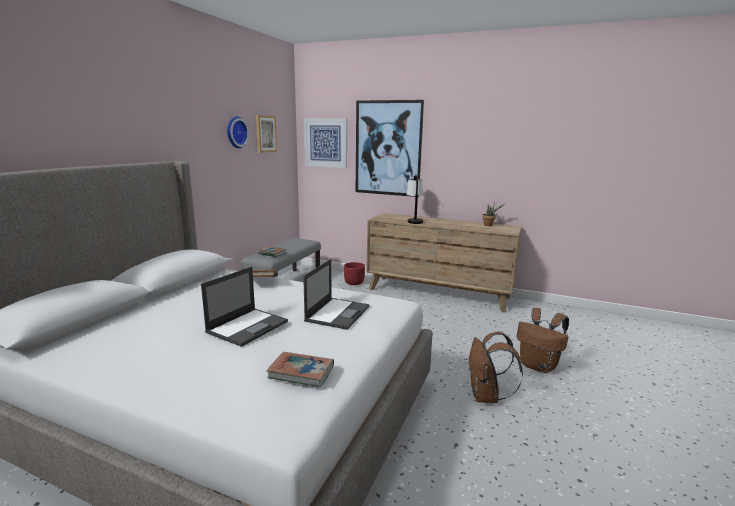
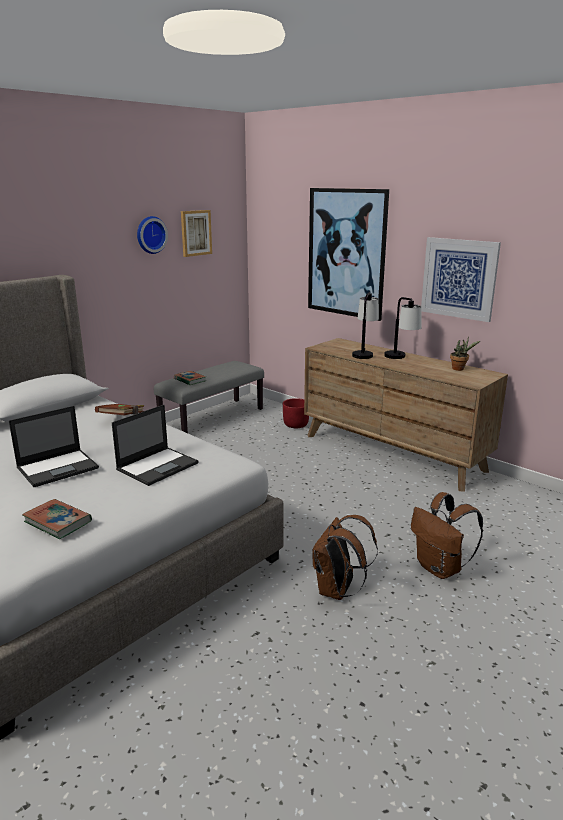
camera: 20 degrees right, 5 degrees up
picture [304,118,347,168] -> picture moved to [421,237,501,322]
none -> table lamp [384,297,422,359]

